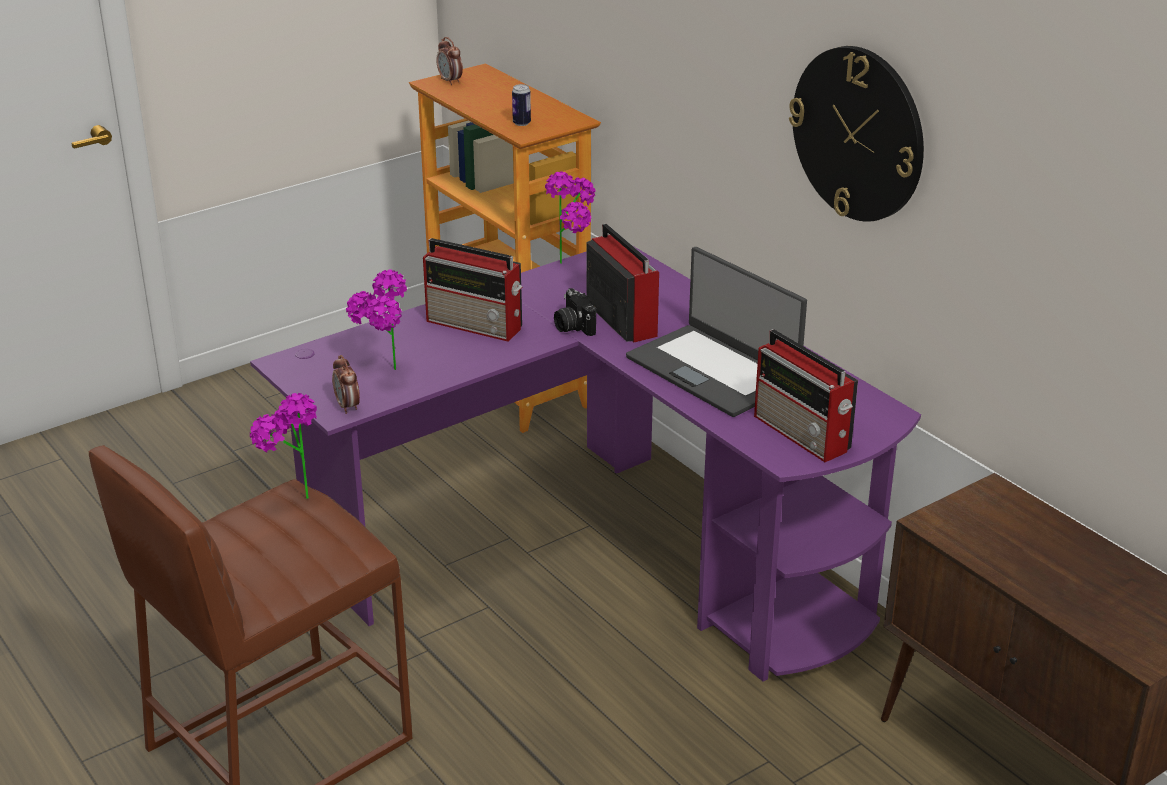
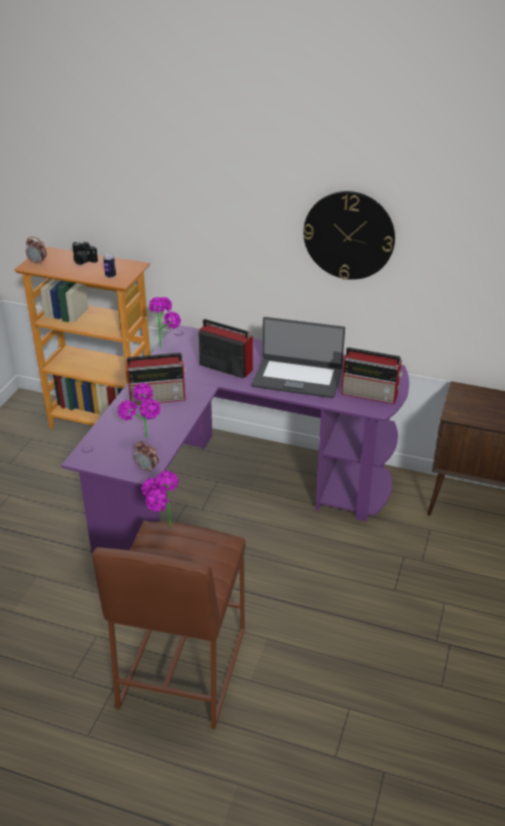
camera: 35 degrees left, 5 degrees up
camera [554,288,596,336] -> camera moved to [72,242,98,265]

